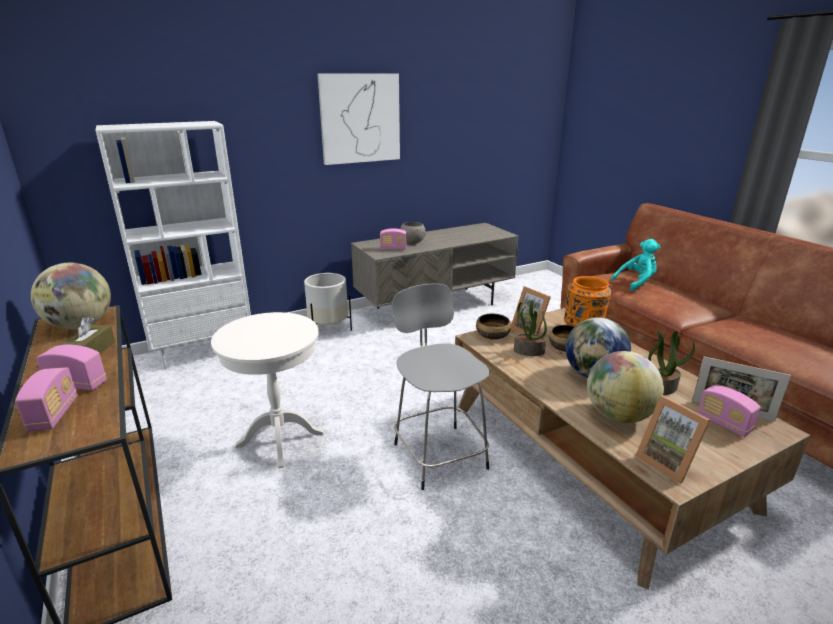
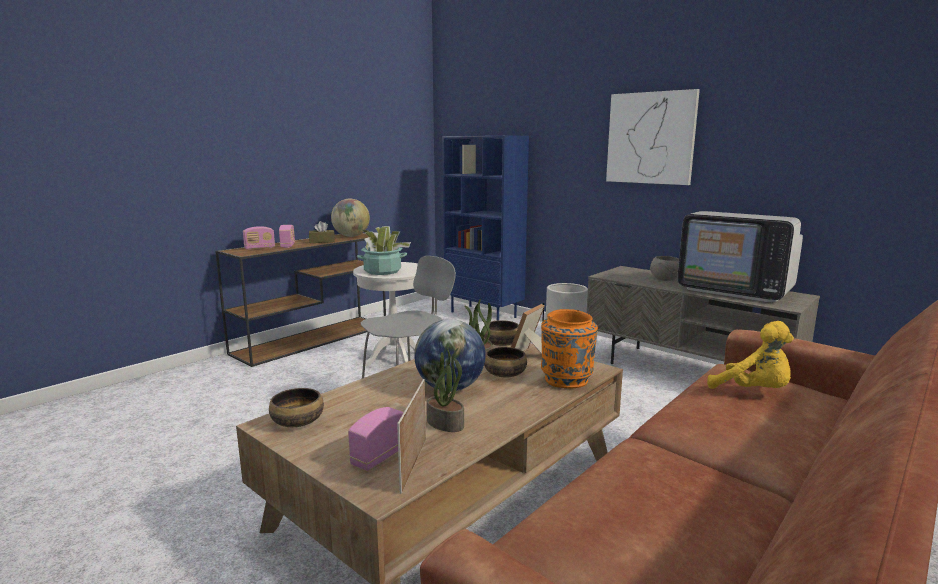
camera: 70 degrees right, 10 degrees down
white bookcase [96,121,251,370] -> blue bookcase [443,135,529,321]
radio [380,228,407,250] -> none
globe [587,351,664,423] -> none
turquoise plush toy [611,239,660,291] -> yellow plush toy [707,321,794,389]
picture frame [635,396,710,484] -> bowl [269,388,324,427]
none -> potted plant [357,226,411,275]
none -> television [677,211,803,302]

